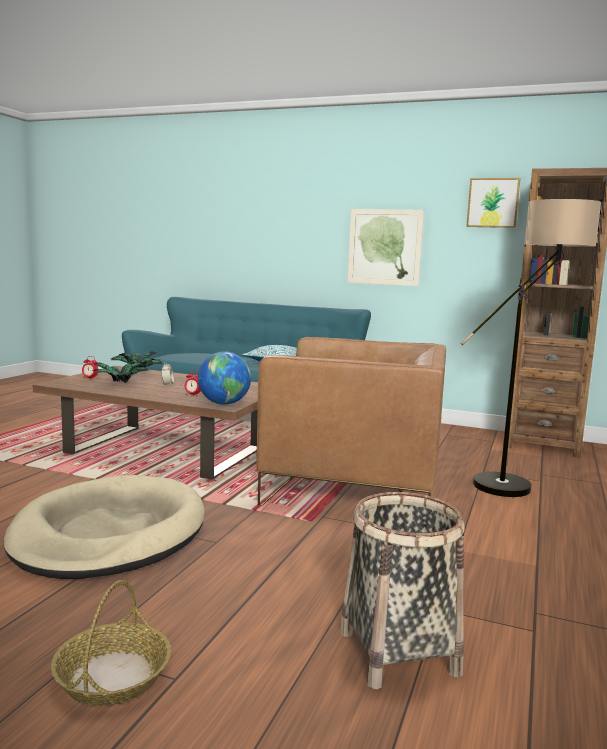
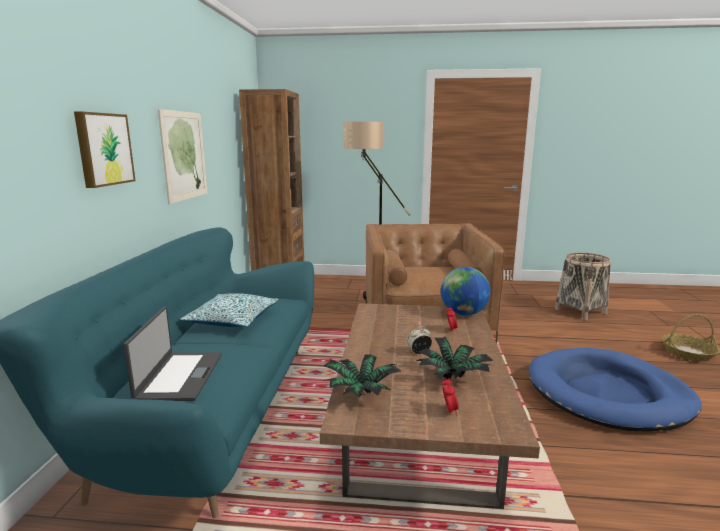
camera: 105 degrees left, 5 degrees up
beige dog bed [4,475,205,579] -> blue dog bed [529,348,702,432]
picture [466,178,520,228] -> picture moved to [74,112,135,188]
none -> laptop [123,306,222,401]

